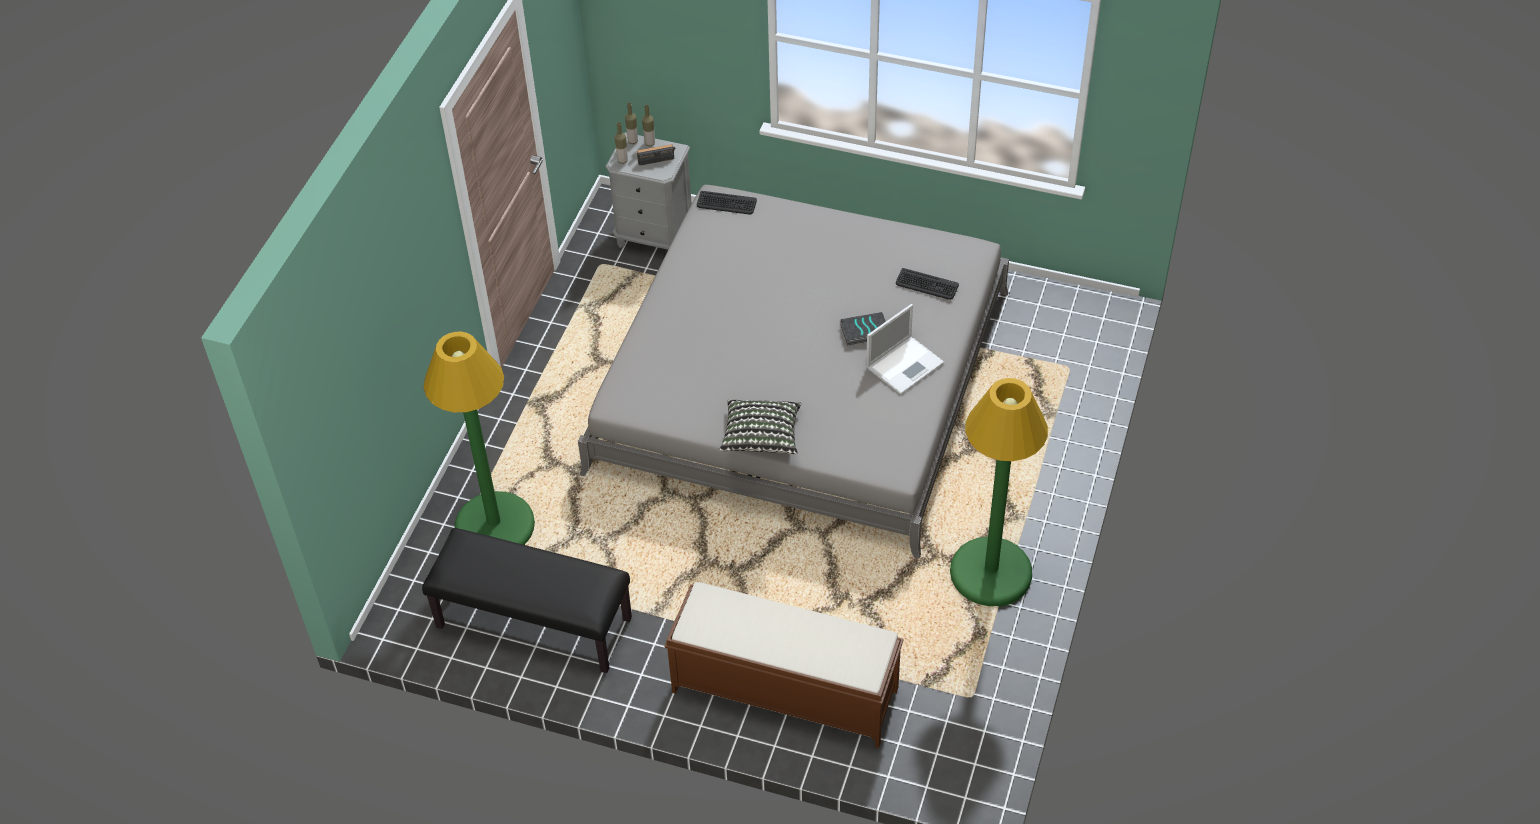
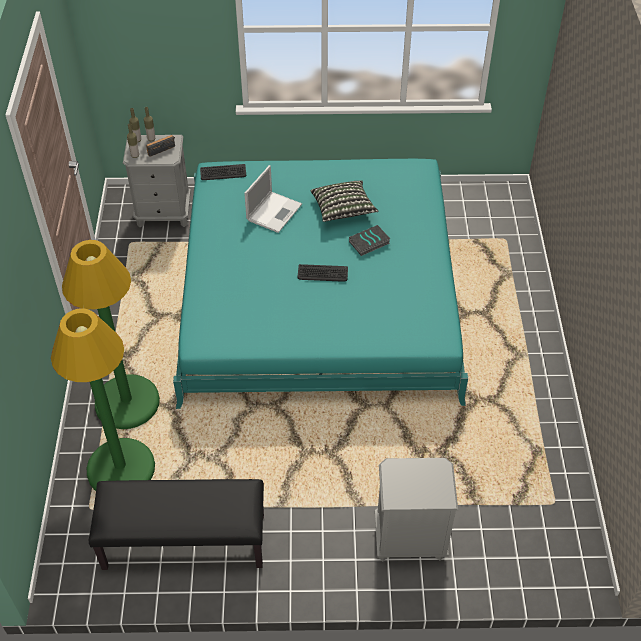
camera: 20 degrees left, 0 degrees up
grey bed [578,185,1009,559] -> turquoise bed [173,159,468,409]
brown bench [665,582,904,748] -> grey nightstand [375,458,458,561]
pillow [719,400,801,454] -> pillow moved to [311,180,379,222]
laptop [866,304,944,394] -> laptop moved to [244,165,302,233]
keyboard [896,268,959,300] -> keyboard moved to [298,264,348,282]
green floor lamp [950,378,1048,607] -> green floor lamp moved to [62,240,160,429]

